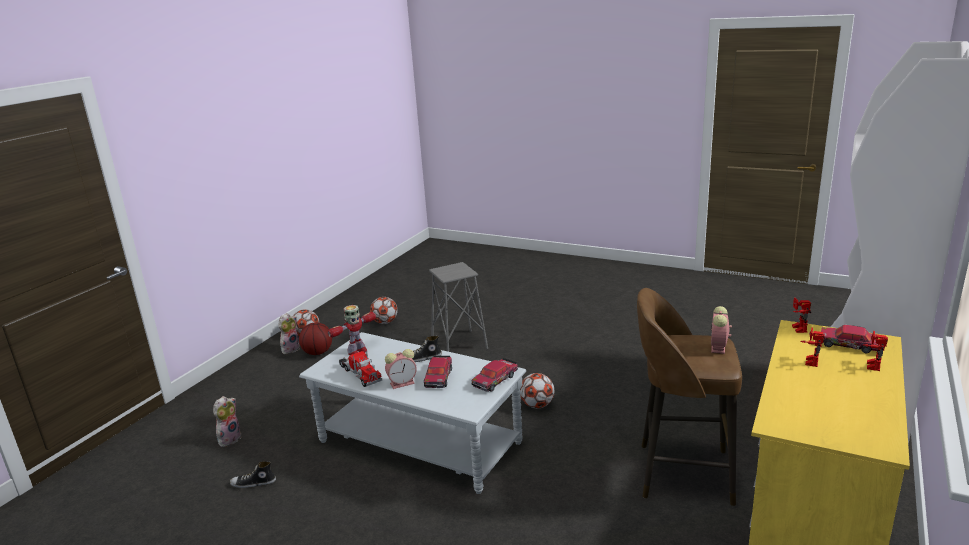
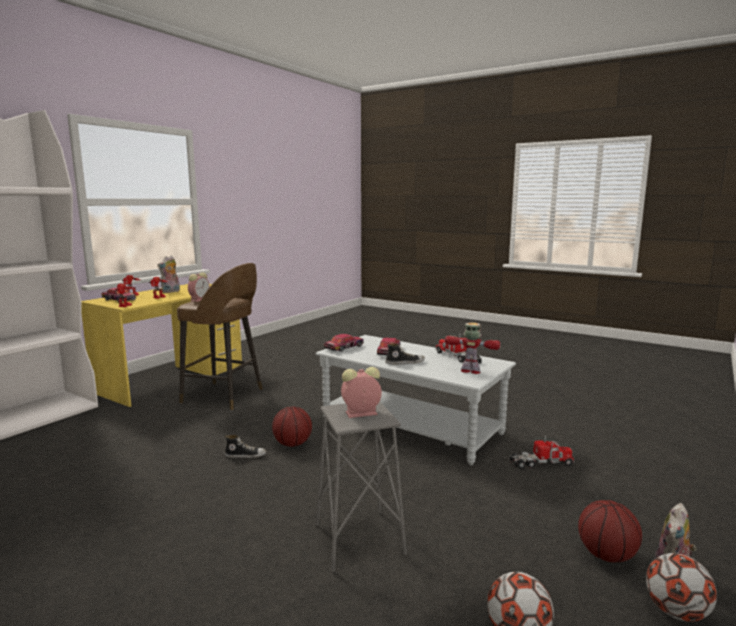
camera: 175 degrees left, 10 degrees down
plush toy [213,396,242,447] -> plush toy moved to [157,255,180,293]
shoe [230,461,276,488] -> shoe moved to [224,435,266,458]
toy robot [328,305,376,355] -> toy robot turned 60 degrees clockwise [445,322,501,374]
alarm clock [385,349,417,389] -> alarm clock moved to [341,367,382,418]
football [520,373,554,408] -> basketball [272,406,312,447]
none -> toy truck [510,436,575,469]

